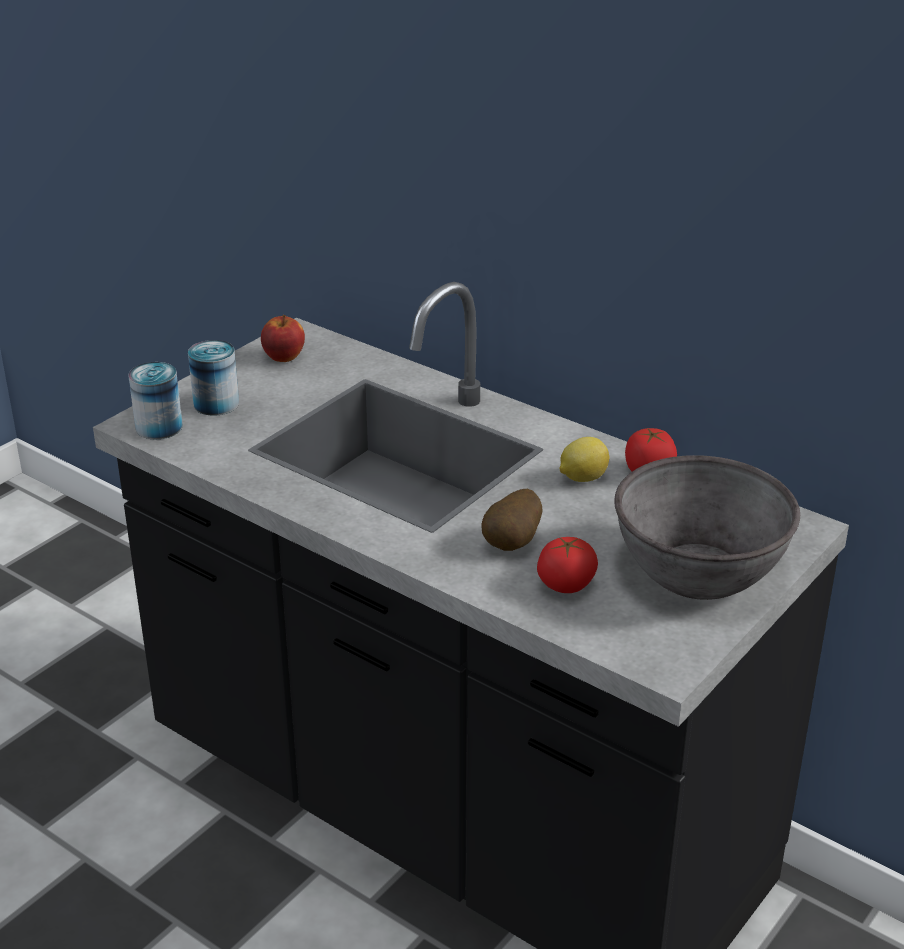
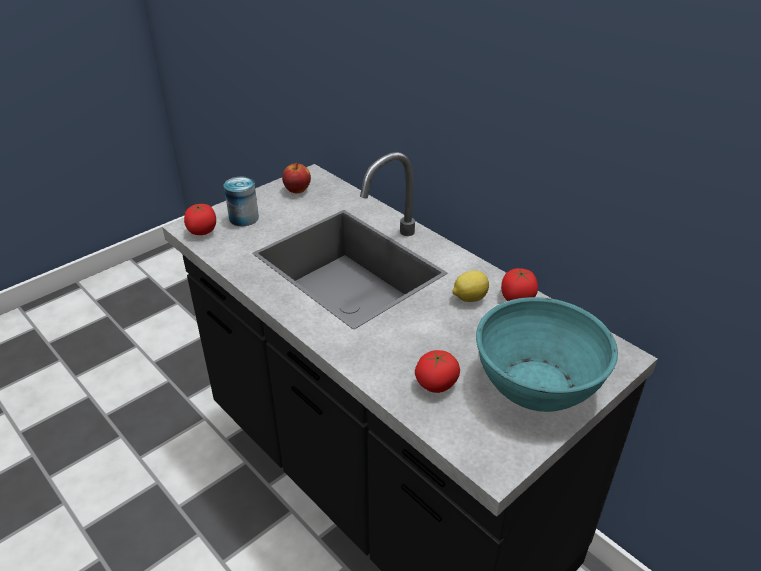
camera: 10 degrees right, 5 degrees up
can [128,362,183,440] -> tomato [184,204,216,235]
potato [481,489,542,551] -> none
grey bowl [614,455,800,600] -> turquoise bowl [476,297,618,412]

